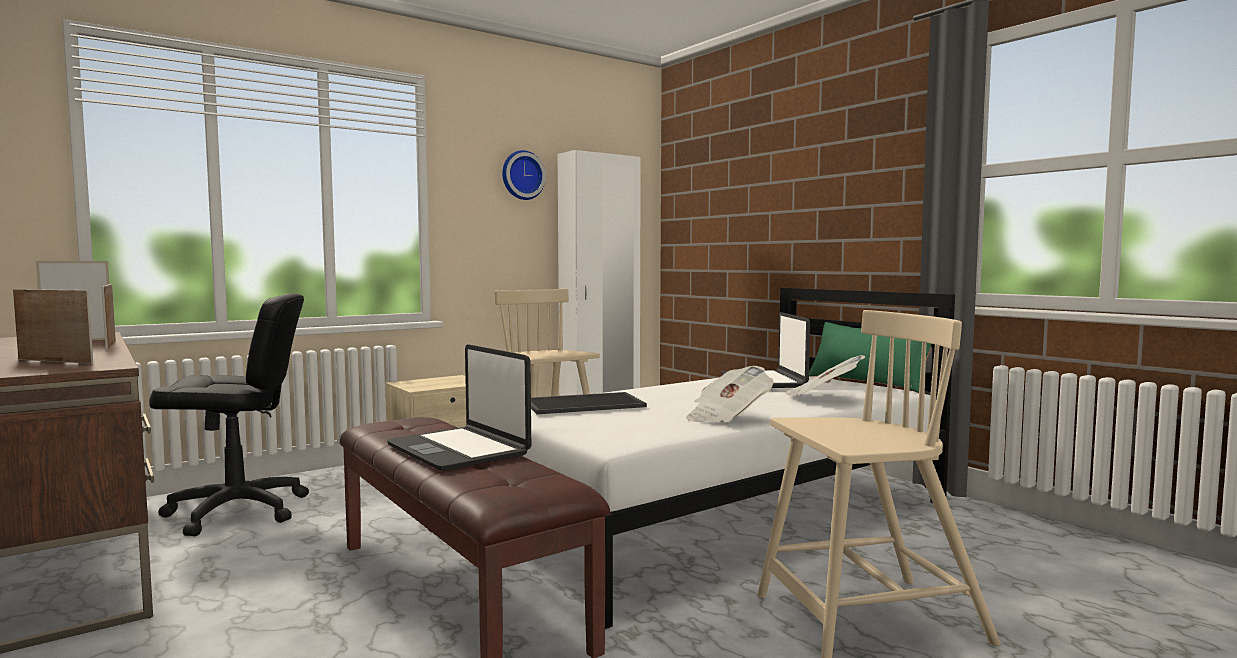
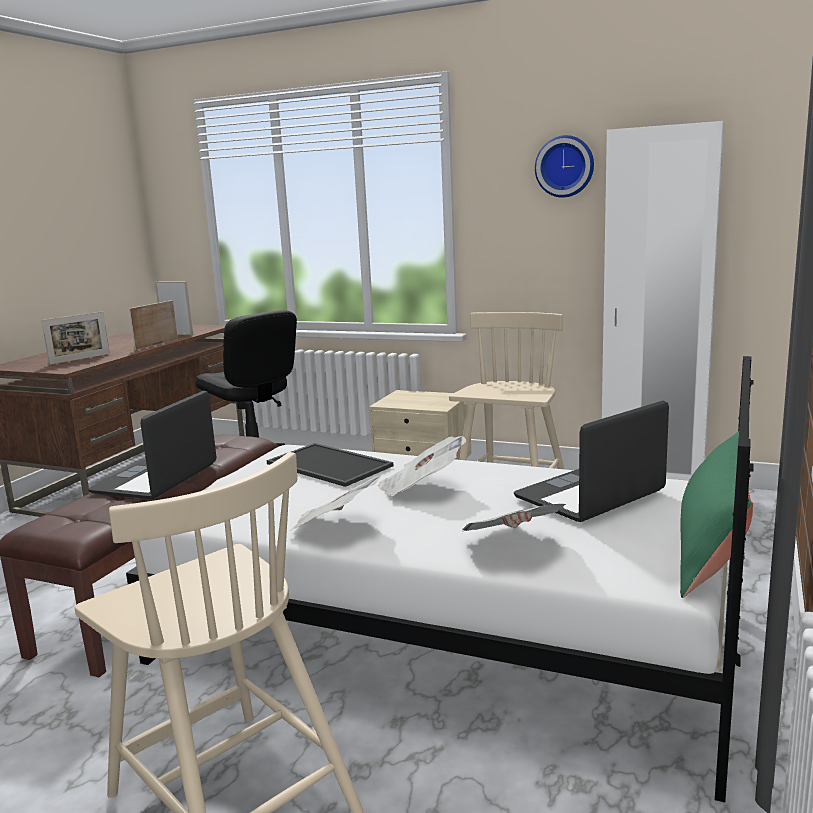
camera: 60 degrees right, 10 degrees up
picture frame [13,289,93,364] -> picture frame turned 60 degrees clockwise [41,311,110,365]
none -> newspaper [378,436,466,497]

